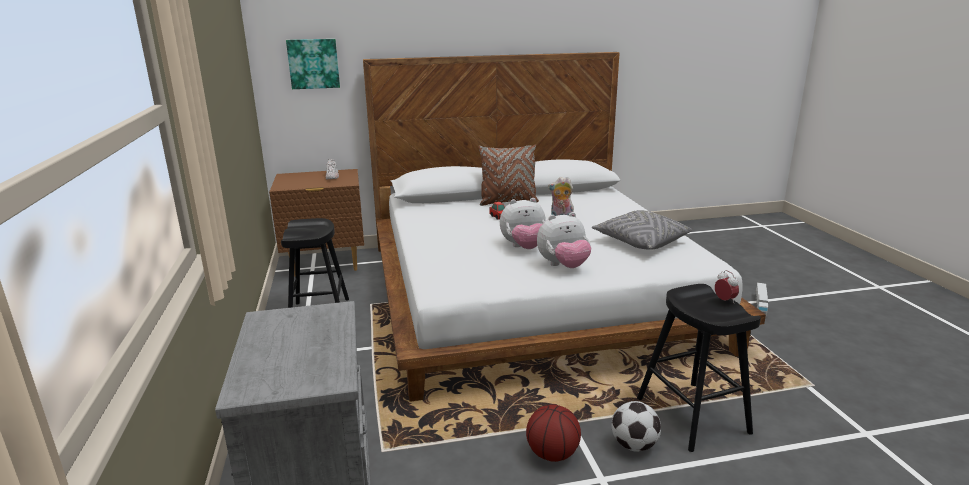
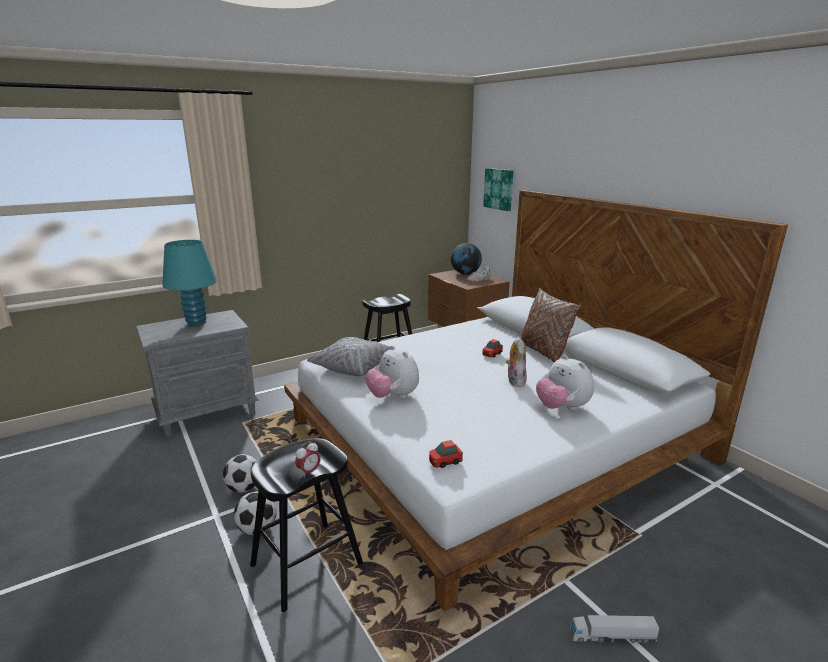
camera: 70 degrees right, 0 degrees up
plush toy [500,198,546,249] -> plush toy moved to [536,355,594,410]
basketball [526,404,581,462] -> football [223,454,257,493]
grey pillow [592,210,692,250] -> grey pillow moved to [307,337,390,376]
none -> turquoise table lamp [162,240,217,326]
none -> toy car [429,440,463,468]
none -> globe [451,243,482,275]

